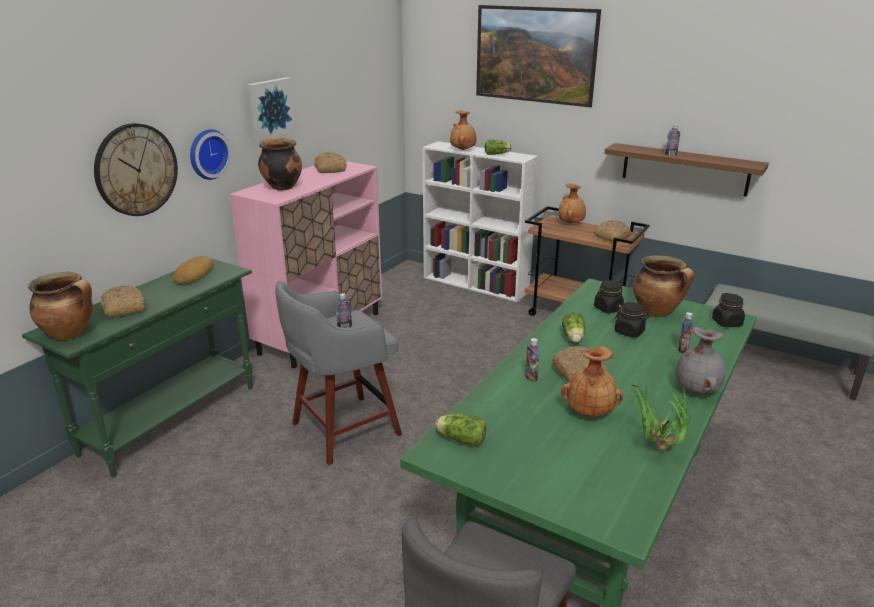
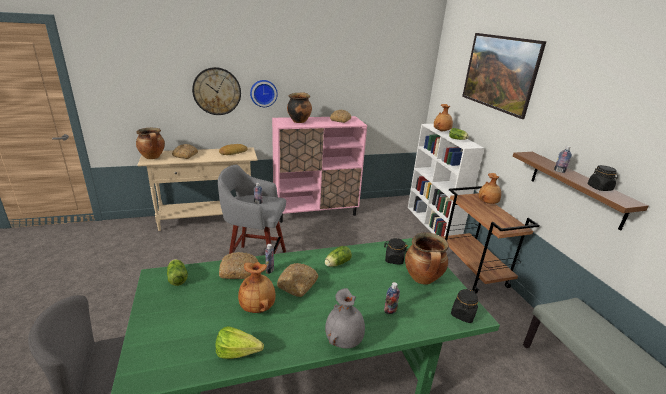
camera: 40 degrees right, 0 degrees up
green console table [22,258,253,477] -> beige console table [137,147,258,231]
picture [247,77,296,142] -> none
bread [594,220,631,242] -> bread moved to [219,252,258,279]
black jar [615,302,649,338] -> black jar moved to [588,165,618,191]
potted plant [630,380,691,451] -> lettuce [215,326,264,359]

